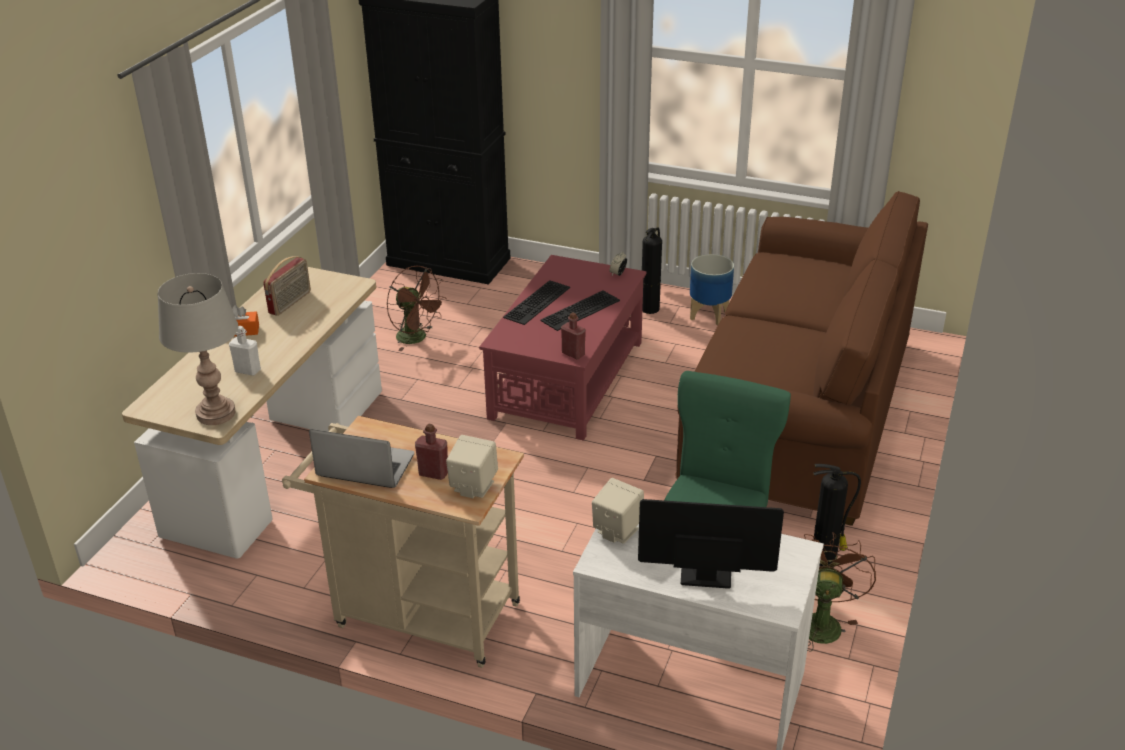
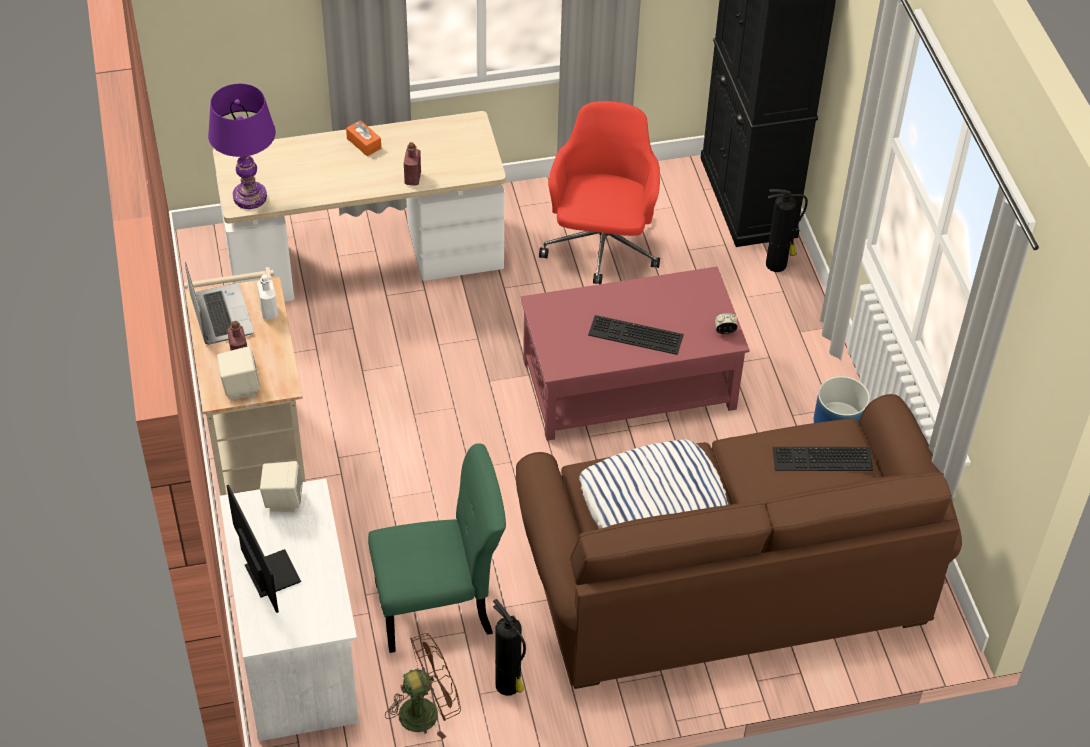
camera: 55 degrees right, 15 degrees up
grey table lamp [158,273,238,425] -> purple table lamp [208,84,276,209]
white bottle [229,326,261,376] -> white bottle moved to [257,274,278,319]
radio [263,256,311,316] -> none
brown fan [387,266,447,351] -> red office chair [539,101,660,284]
keyboard [503,280,570,325] -> keyboard moved to [773,447,873,471]
red bottle [561,313,586,359] -> red bottle moved to [404,142,421,186]
fire extinguisher [642,227,662,314] -> fire extinguisher moved to [766,189,808,272]
none -> pillow [579,439,728,529]

